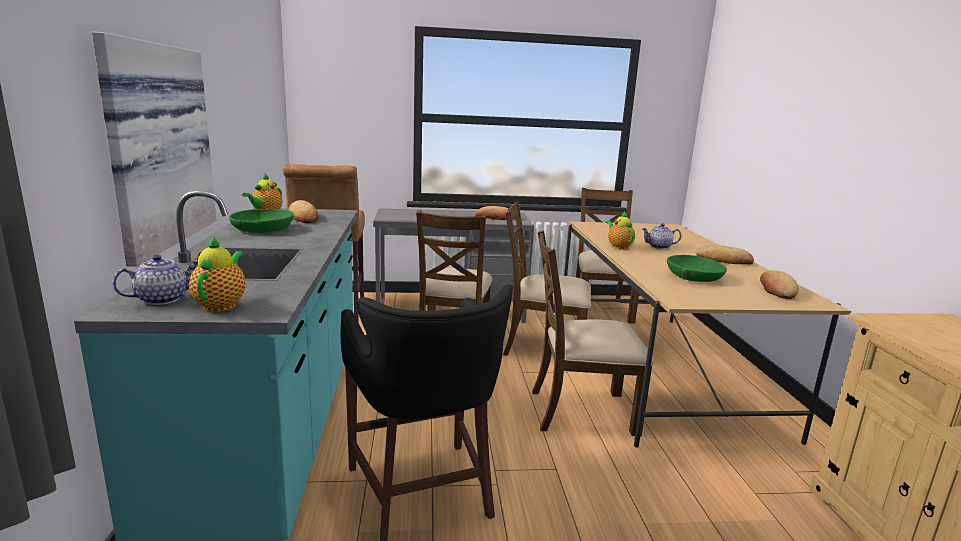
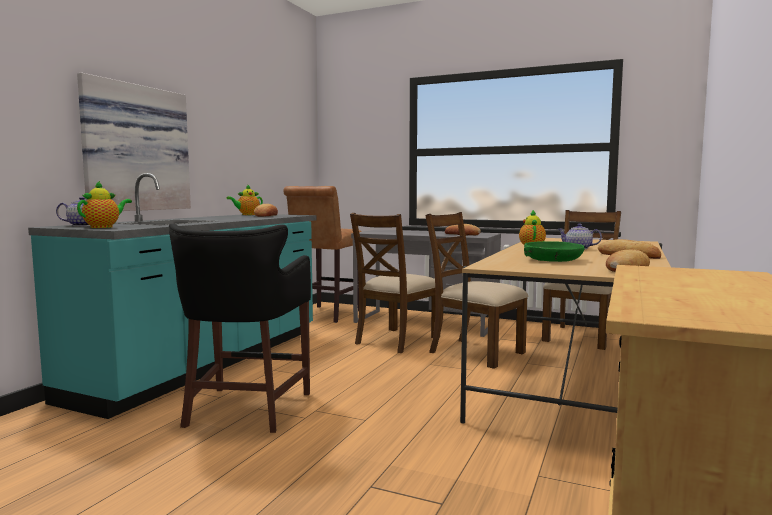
camera: 30 degrees right, 10 degrees down
green bowl [229,209,294,233] -> none
brown chair [532,230,654,436] -> none

